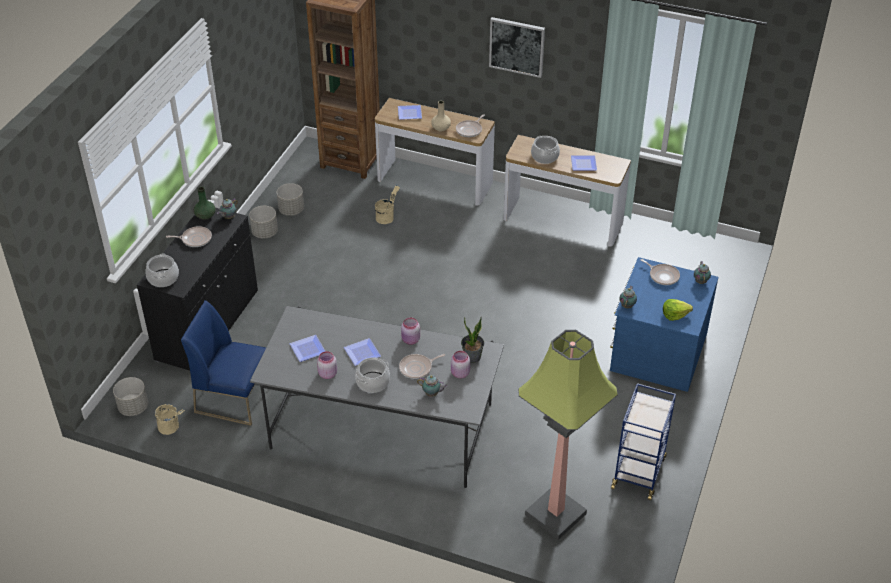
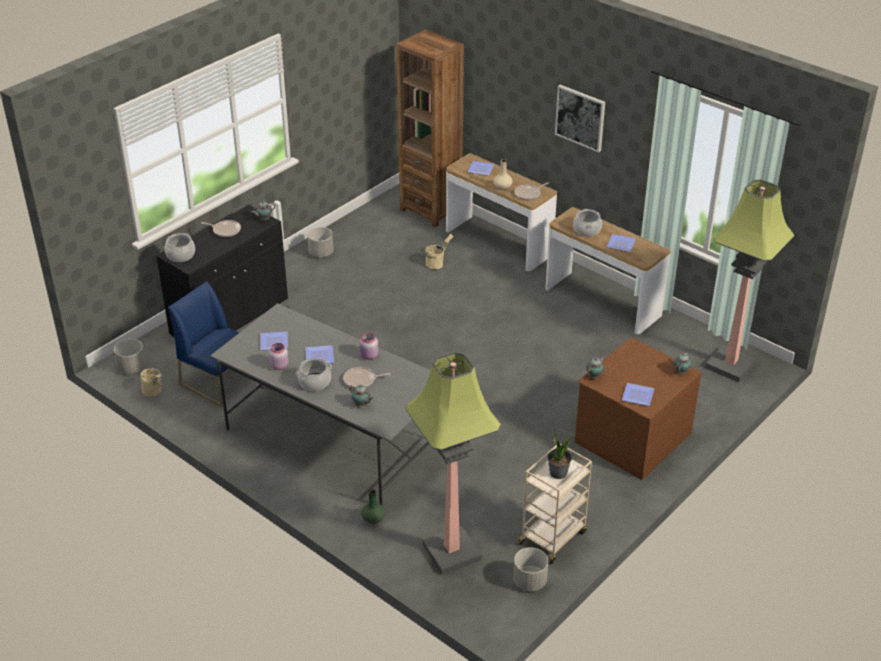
camera: 20 degrees right, 5 degrees down
green vase [194,187,215,220] -> green vase moved to [362,489,385,524]
grey planter [277,183,304,216] -> grey planter moved to [513,547,548,591]
pink jar [451,351,470,378] -> none
potted plant [461,317,484,363] -> potted plant moved to [547,428,572,479]
blue dresser [610,257,719,392] -> brown dresser [575,337,702,480]
blue cart [611,383,676,500] -> beige cart [516,443,592,564]
frying pan [641,259,680,285] -> none
lettuce [663,299,693,321] -> plate [622,383,654,406]
none -> floor lamp [705,179,794,382]

